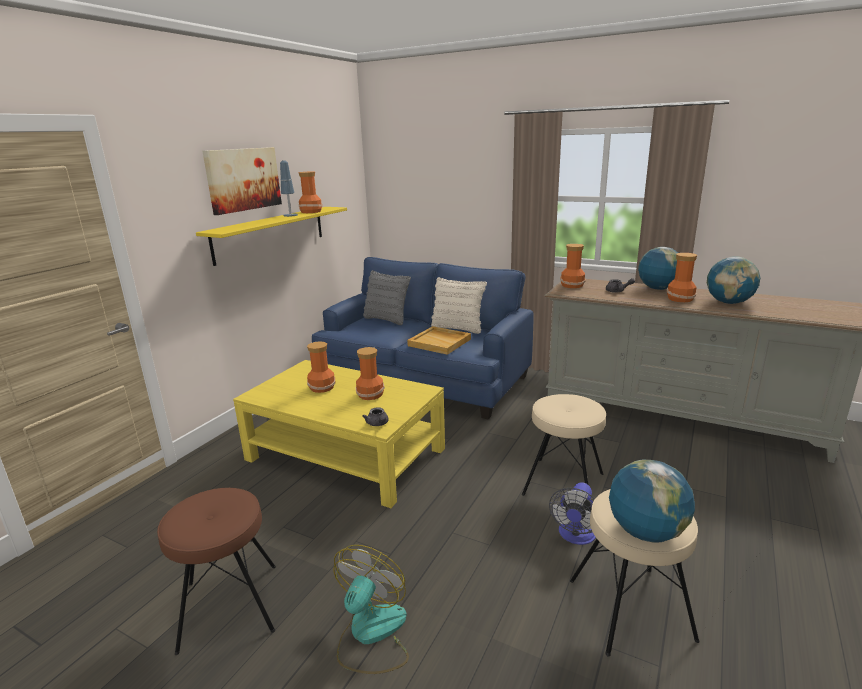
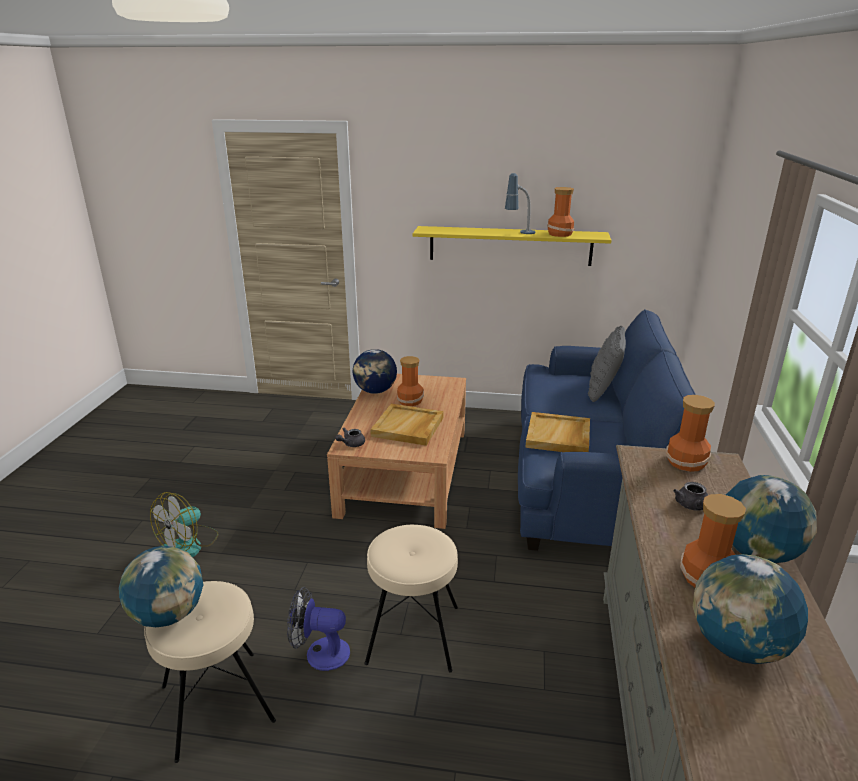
camera: 70 degrees right, 5 degrees up
brown stool [157,488,276,655] -> none
picture [202,147,282,215] -> none
yellow coffee table [233,360,445,508] -> brown coffee table [327,374,466,529]
fan [334,545,409,674] -> fan turned 120 degrees clockwise [150,492,219,557]
vase [356,347,385,400] -> beige tray [370,404,443,446]
beige pillow [431,277,487,334] -> none
none -> globe [353,349,397,394]

